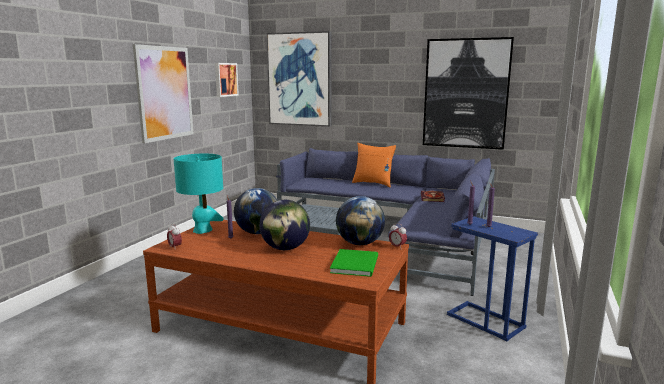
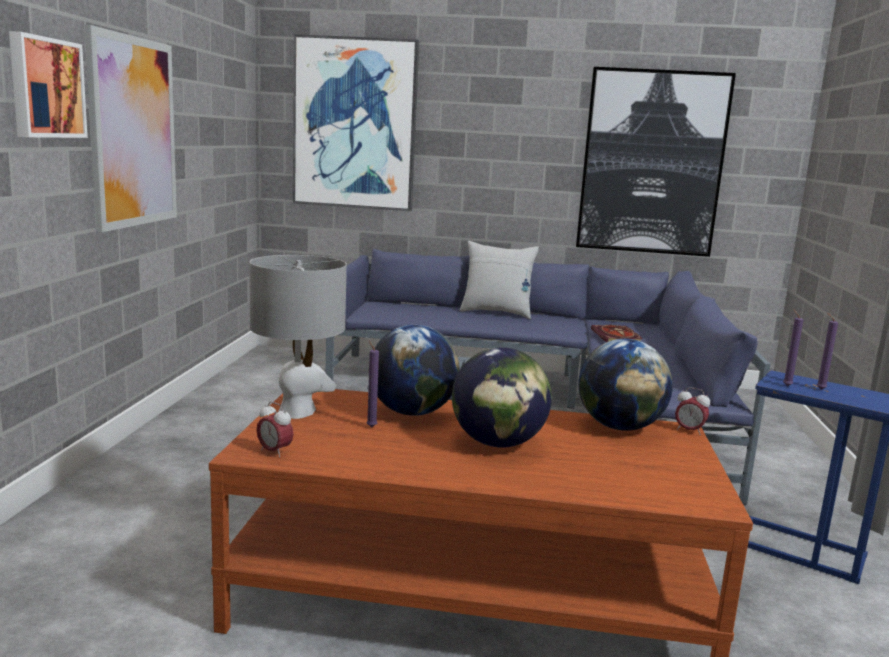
camera: 15 degrees left, 0 degrees up
turquoise table lamp [174,154,224,234] -> grey table lamp [249,255,347,419]
picture [215,63,239,97] -> picture moved to [9,31,88,138]
green book [330,249,378,277] -> none
orange pillow [352,143,396,187] -> grey pillow [459,241,539,319]

